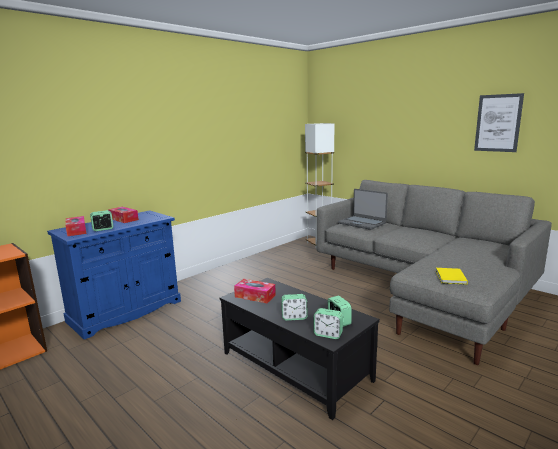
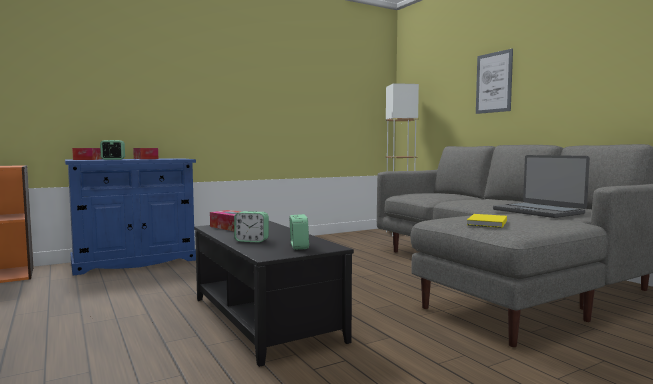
camera: 15 degrees right, 10 degrees down
alarm clock [313,308,343,339] -> none
laptop [338,189,388,230] -> laptop moved to [493,155,590,218]
picture [474,93,524,152] -> picture moved to [476,49,513,114]

